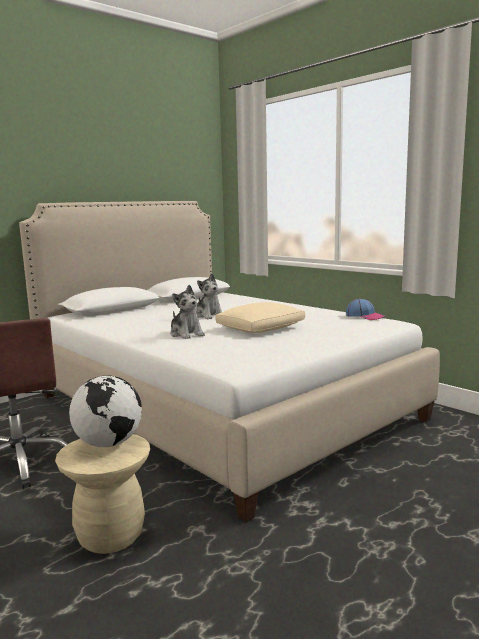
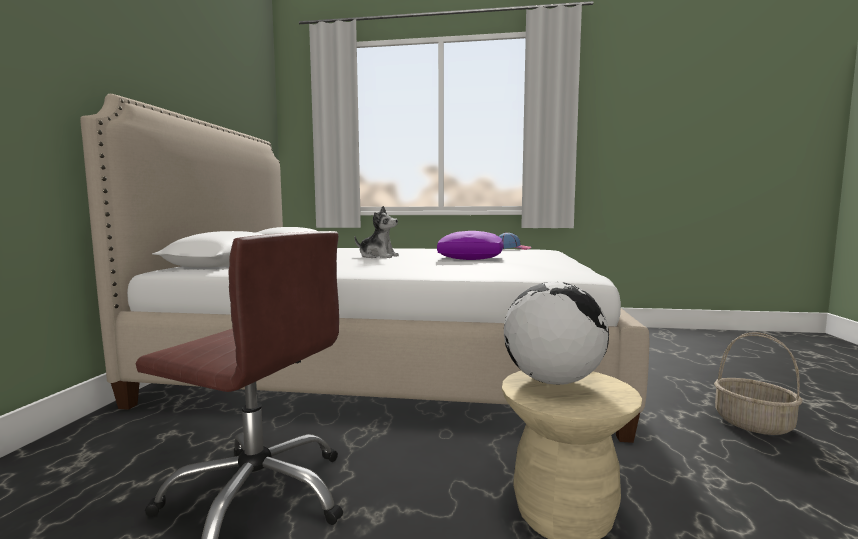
camera: 40 degrees left, 5 degrees down
plush toy [170,285,205,339] -> none
beige pillow [216,302,305,333] -> purple pillow [437,231,504,260]
none -> basket [714,332,802,435]

